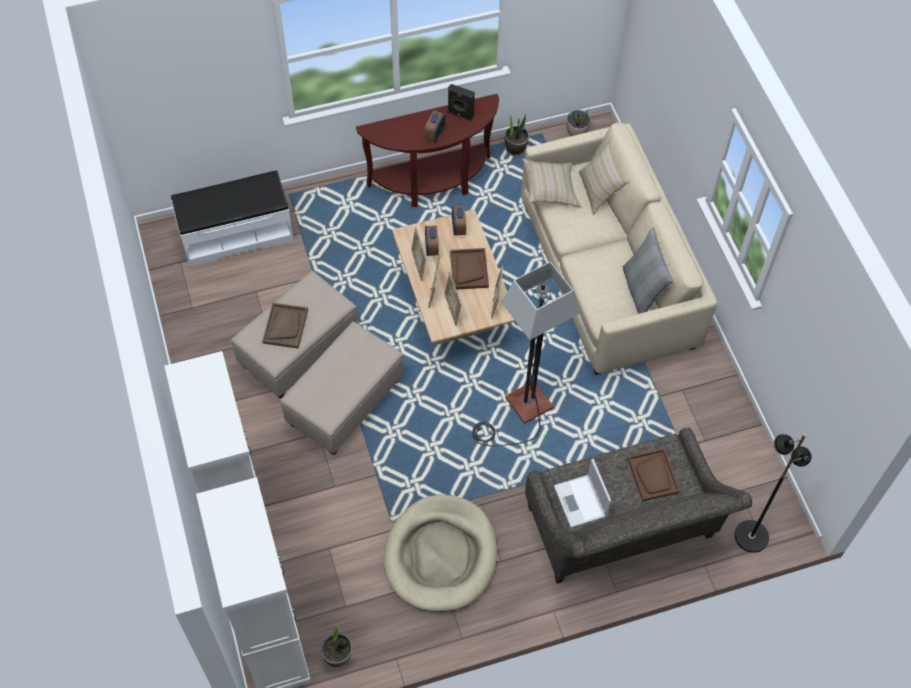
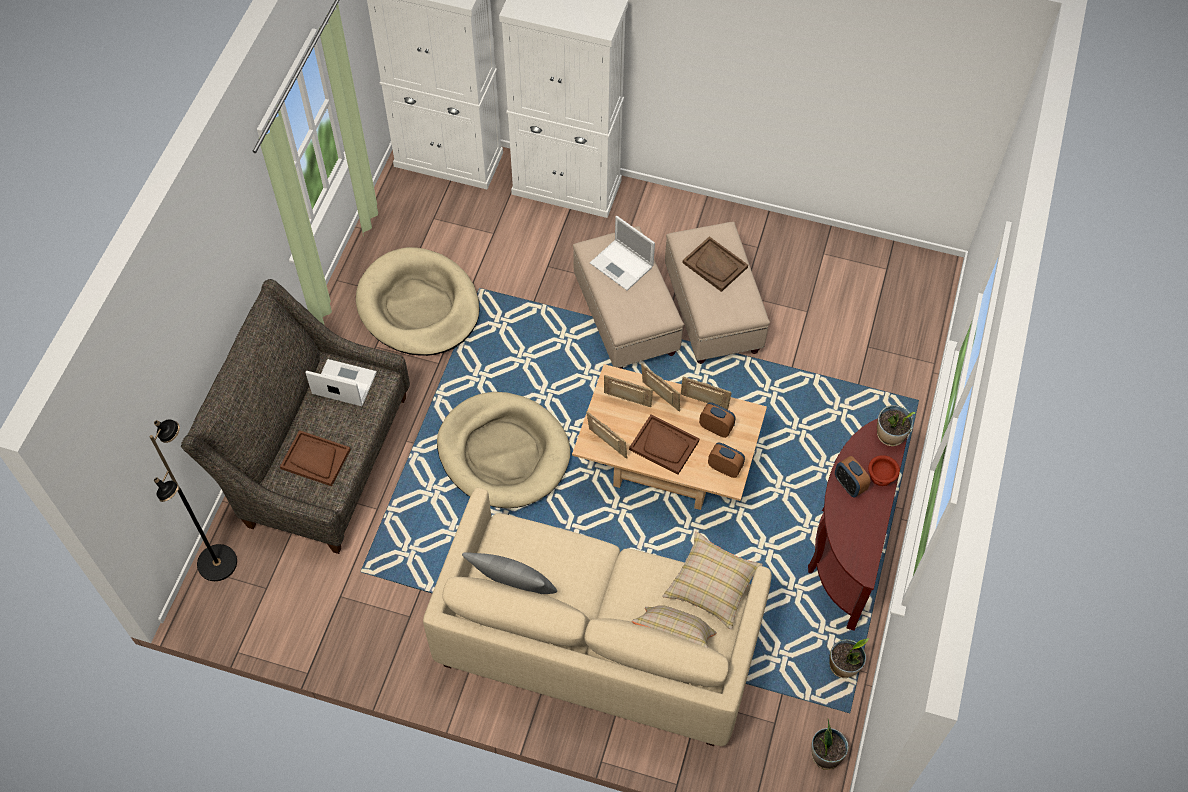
camera: 125 degrees right, 0 degrees up
white bench [171,170,294,267] -> none
potted plant [321,625,352,668] -> potted plant moved to [877,405,915,446]
black speaker [448,84,475,121] -> none
floor lamp [472,261,580,447] -> beige dog bed [437,392,570,508]
none -> laptop [590,216,655,291]
none -> brown bowl [868,455,900,486]

